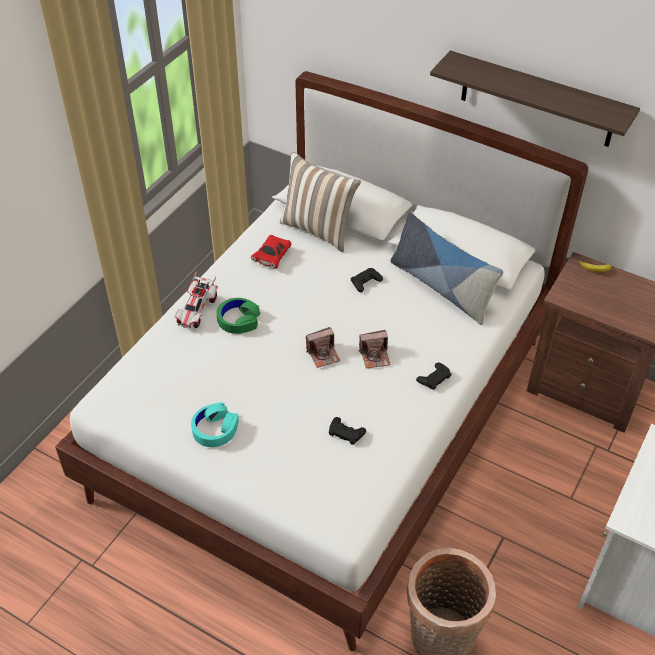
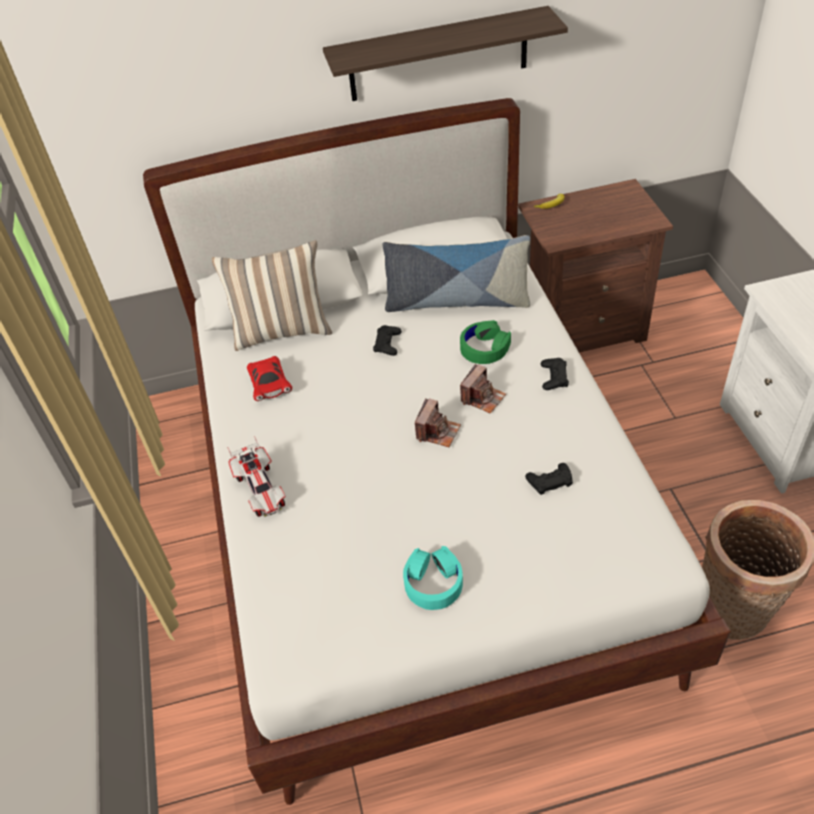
camera: 40 degrees left, 0 degrees up
green headphones [216,298,260,334] -> green headphones moved to [460,320,511,364]

